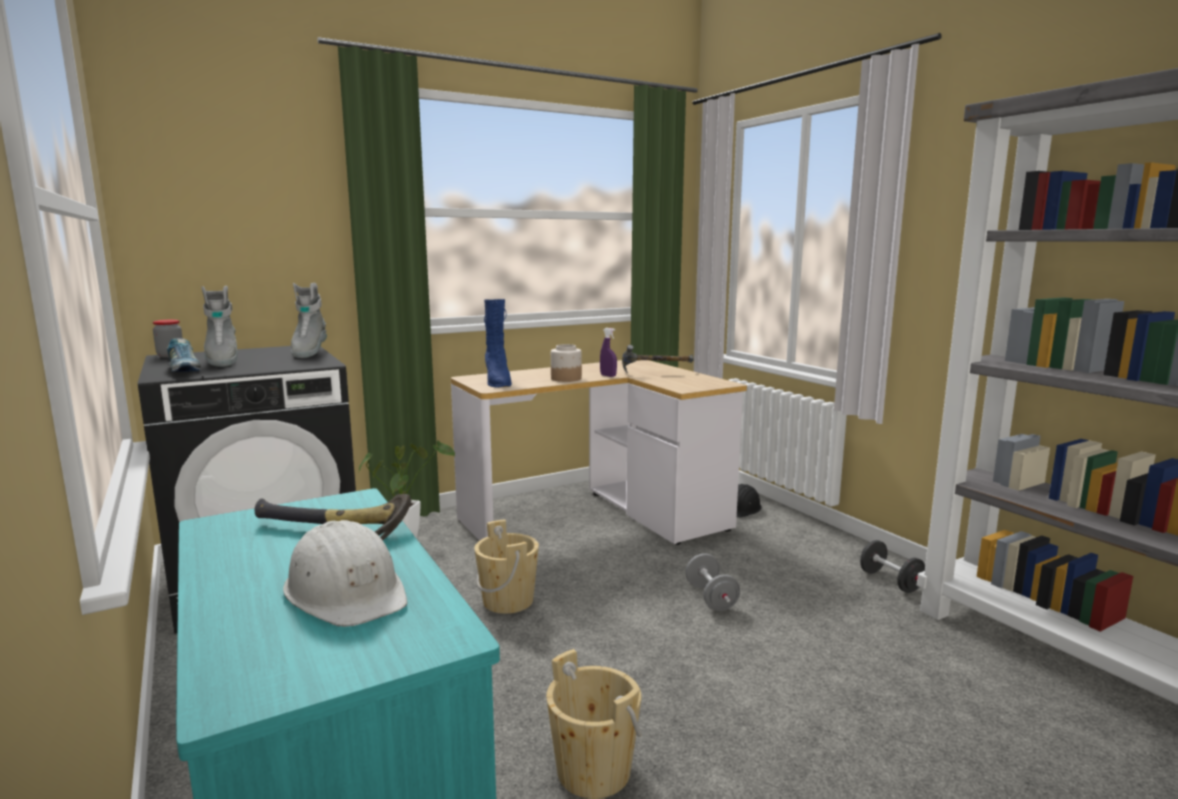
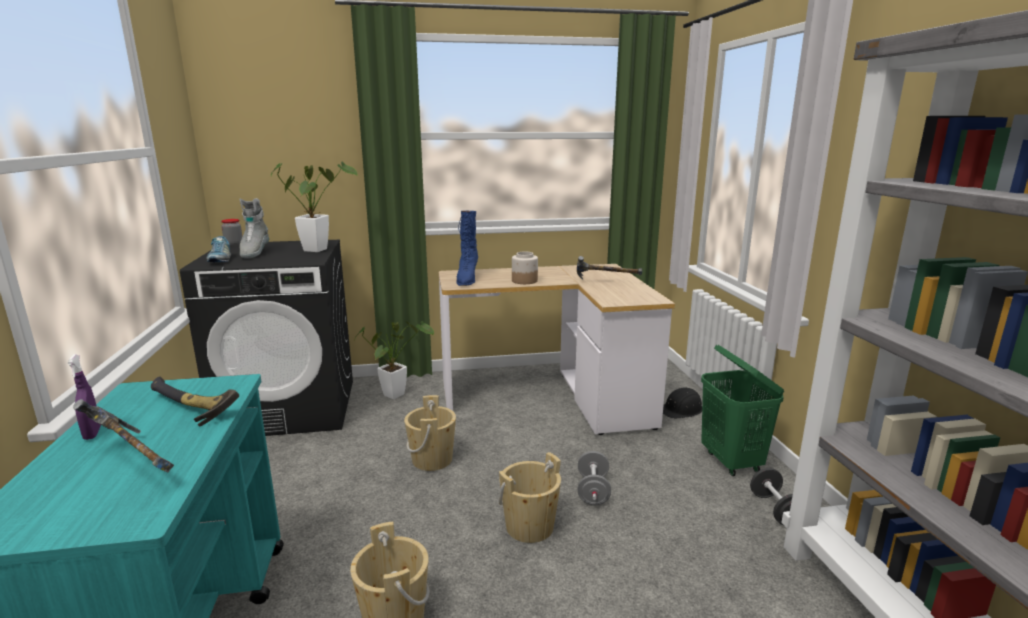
camera: 20 degrees right, 5 degrees up
white hard hat [283,520,408,627] -> hammer [73,399,174,472]
grey boot [291,283,327,358] -> potted plant [270,162,358,252]
purple spray bottle [600,328,617,377] -> purple spray bottle moved to [68,354,101,440]
none -> beige bucket [499,452,561,543]
none -> green laundry basket [701,345,784,476]

